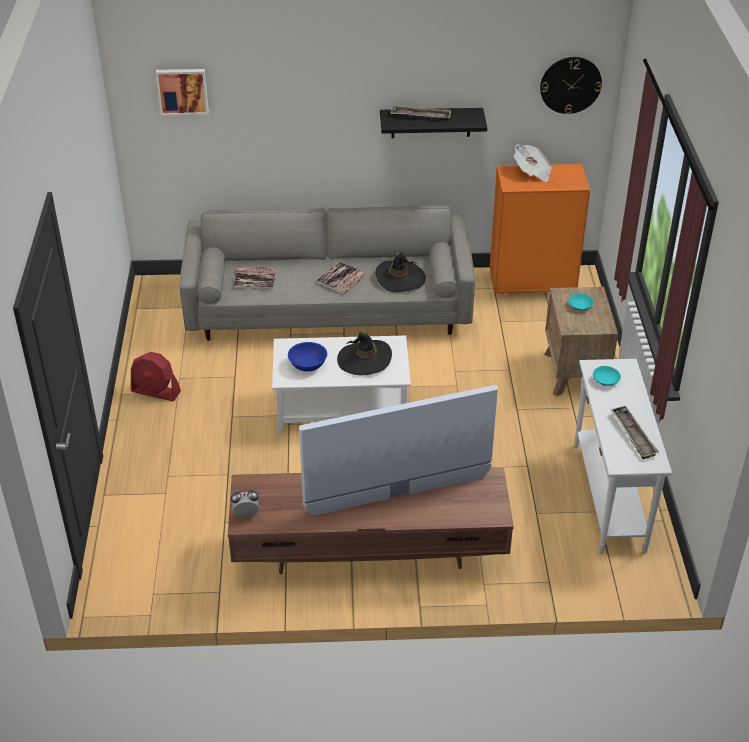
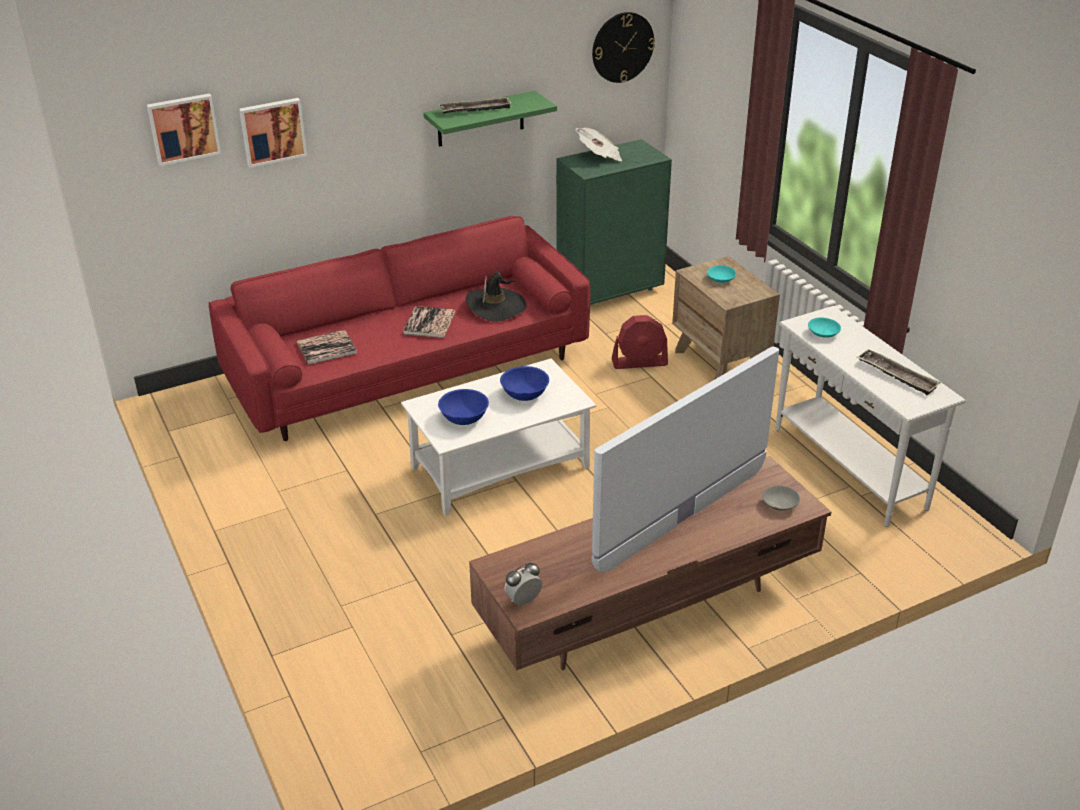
camera: 25 degrees left, 5 degrees down
red fan [131,352,181,401] -> red fan moved to [612,315,668,369]
grey sofa [180,205,475,341] -> red sofa [209,216,590,441]
black hat [337,330,392,375] -> blue bowl [500,366,549,401]
black shelf [380,108,487,138] -> green shelf [423,91,557,147]
orange cabinet [489,164,590,295] -> green cabinet [556,139,672,305]
none -> picture [239,98,307,168]
none -> grey bowl [762,486,800,511]

